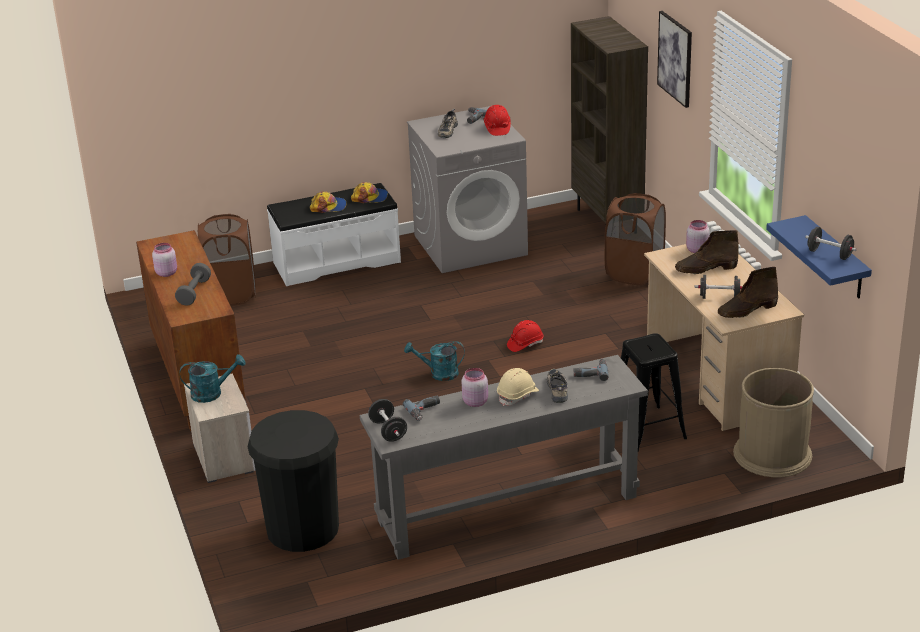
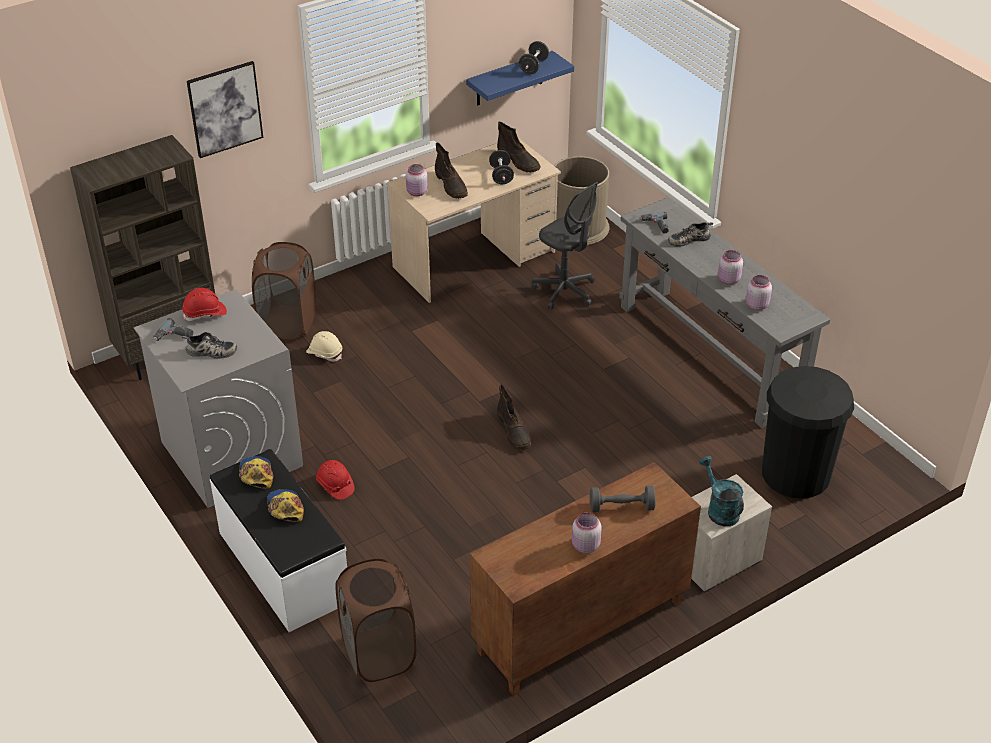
camera: 105 degrees left, 10 degrees up
black dumbbell [368,399,407,442] -> none
power drill [403,396,440,421] -> pink jar [746,275,772,310]
turquoise watering can [404,341,465,381] -> brown boot [497,384,531,450]
beige hard hat [497,368,539,406] -> beige hard hat moved to [306,331,342,362]
red hard hat [507,320,544,352] -> red hard hat moved to [316,460,355,500]
black stool [621,333,687,452] -> grey office chair [532,182,598,310]

